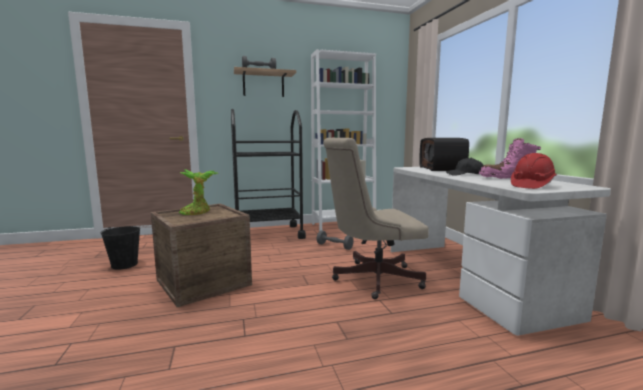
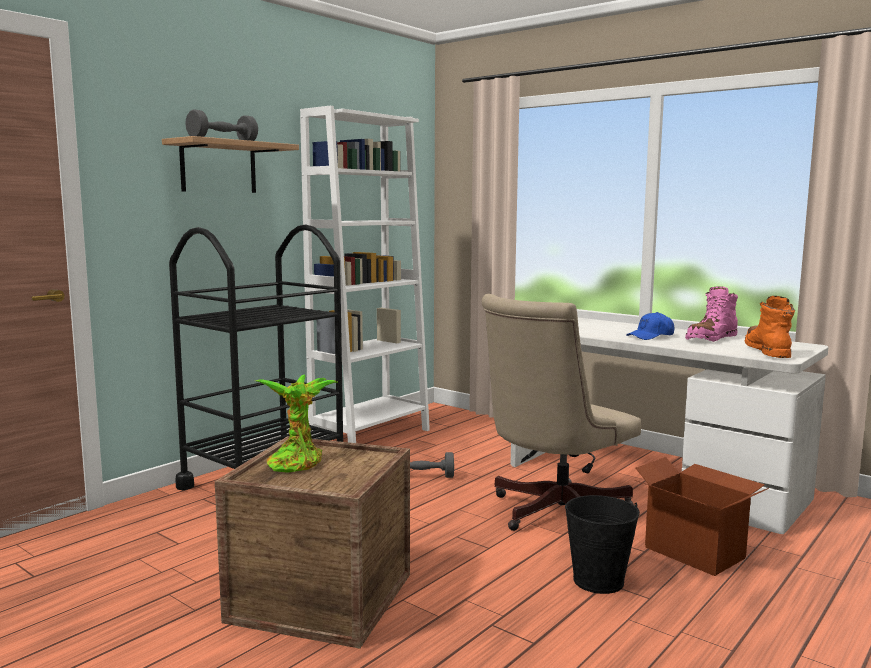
camera: 35 degrees left, 0 degrees up
black bucket [100,226,140,270] -> black bucket moved to [565,495,640,594]
radio [419,138,469,171] -> none
black cap [446,158,483,176] -> blue cap [626,312,674,340]
red hard hat [511,153,557,189] -> orange boot [745,296,795,358]
none -> cardboard box [634,457,769,576]

